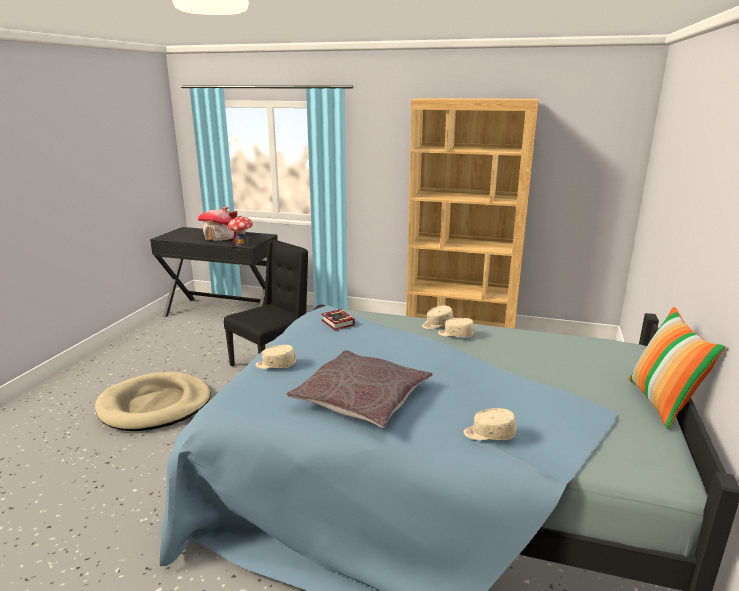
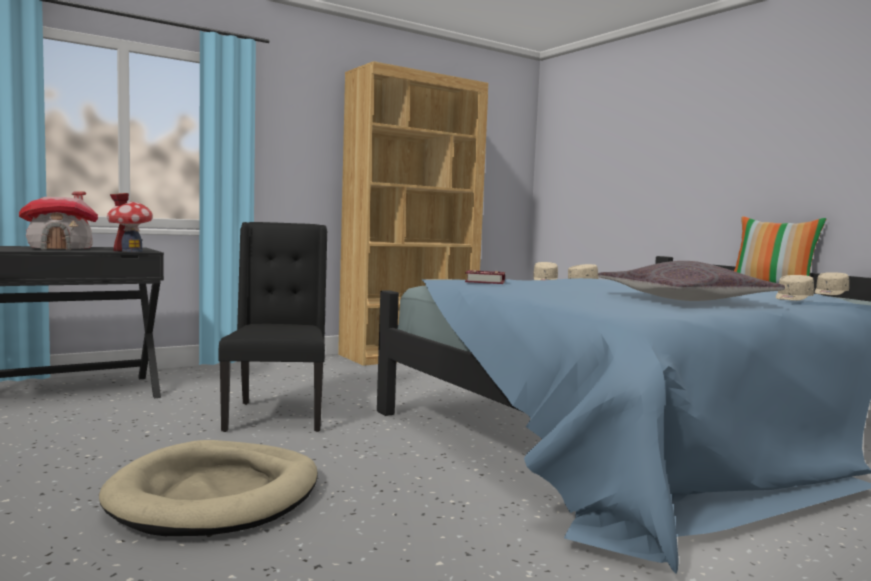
camera: 50 degrees left, 15 degrees down
beige cap [256,345,296,369] -> beige cap moved to [815,272,849,295]

